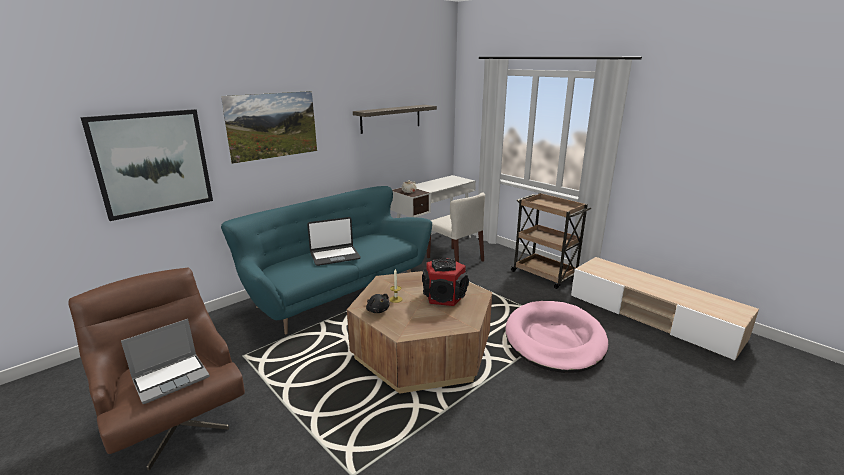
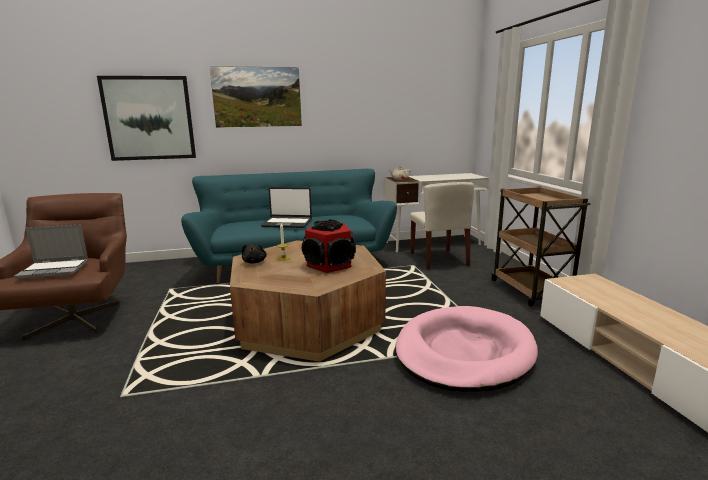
camera: 30 degrees right, 5 degrees down
shelf [353,105,437,134] -> none

